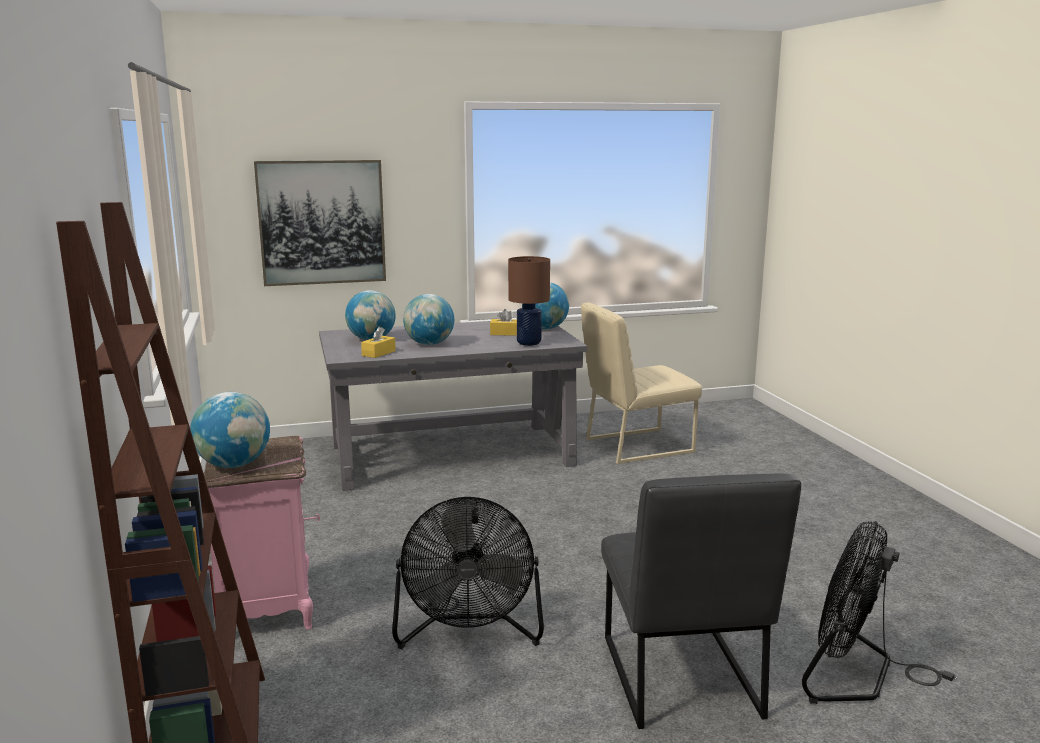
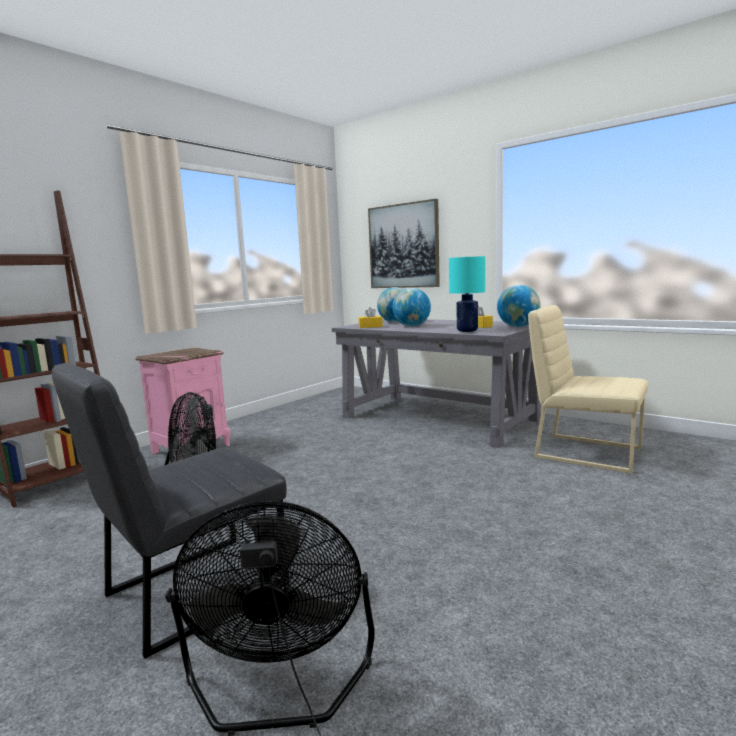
camera: 55 degrees right, 5 degrees down
globe [190,392,270,468] -> none
brown table lamp [508,256,550,346] -> turquoise table lamp [449,256,485,332]

